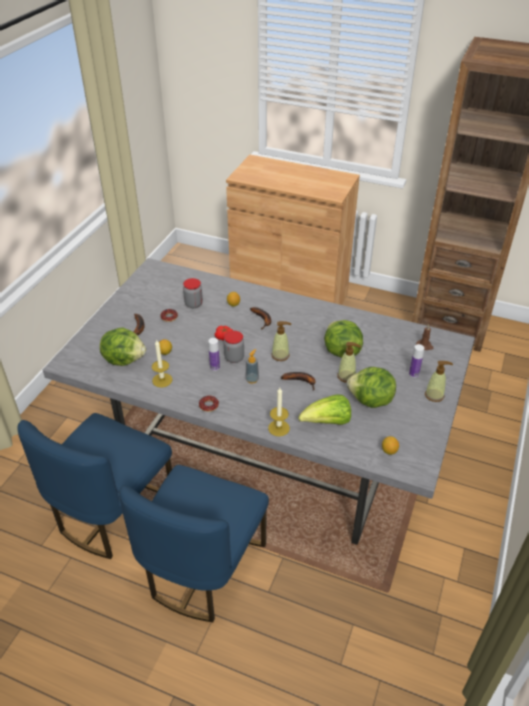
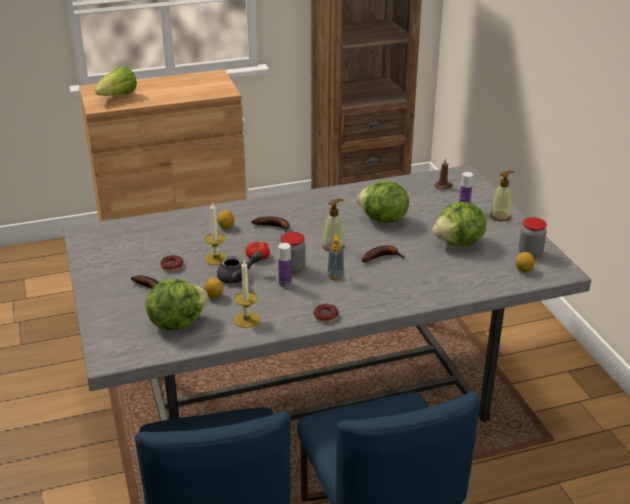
camera: 40 degrees left, 10 degrees down
jar [183,278,203,308] -> jar moved to [519,217,547,258]
candle [268,388,290,437] -> candle moved to [204,202,228,265]
lettuce [299,394,351,425] -> lettuce moved to [95,66,137,96]
soap dispenser [337,342,361,383] -> none
none -> grey teapot [217,251,263,284]

